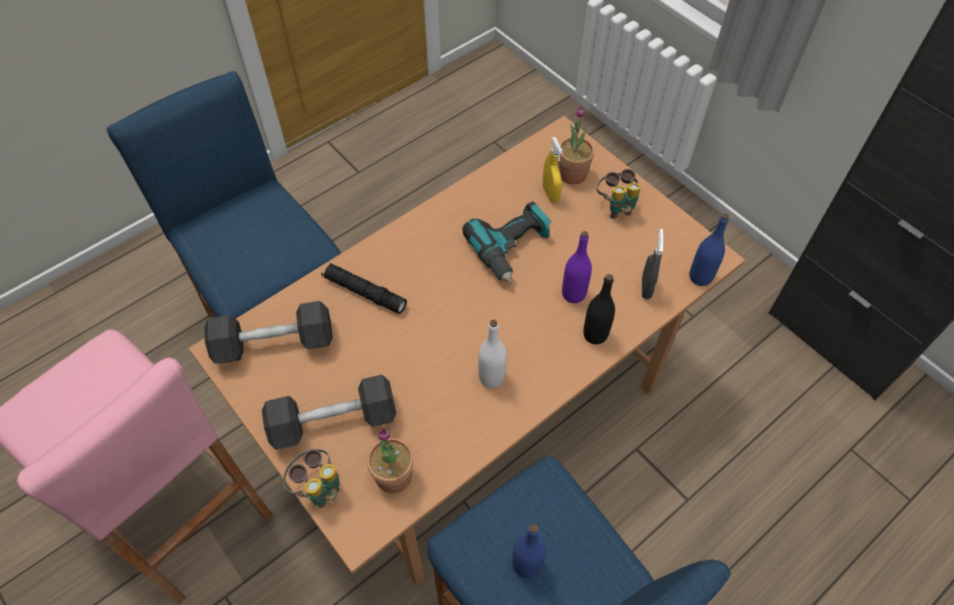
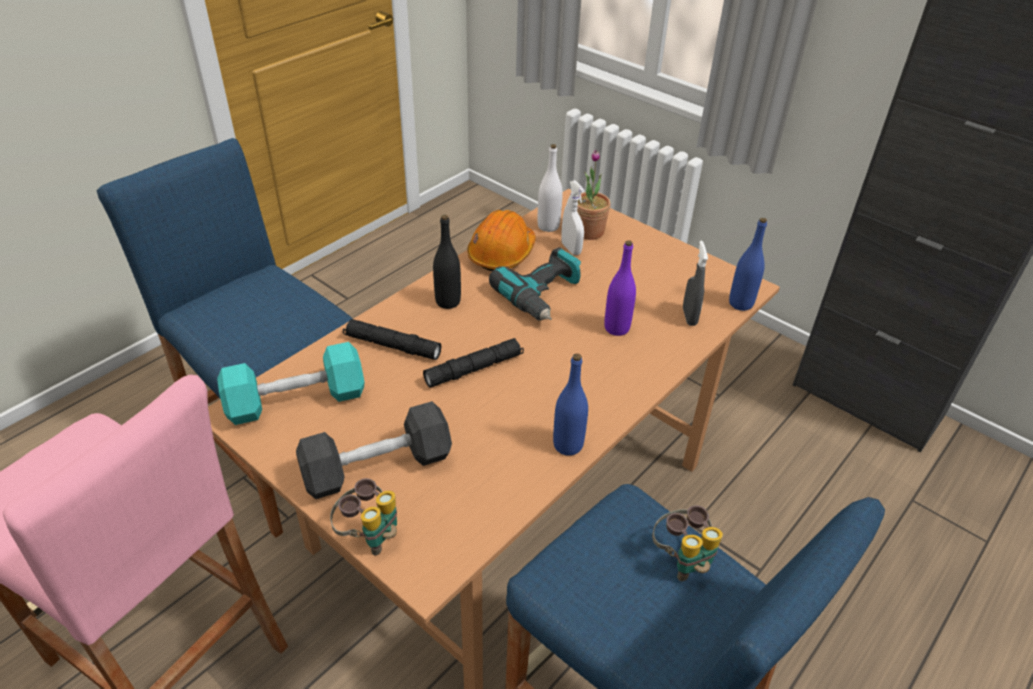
camera: 10 degrees left, 15 degrees down
black dumbbell [205,301,333,364] -> turquoise dumbbell [217,342,364,425]
potted plant [367,428,414,493] -> none
white bottle [478,320,507,388] -> white bottle moved to [538,144,563,232]
blue bottle [512,524,546,579] -> blue bottle moved to [553,353,588,456]
yellow spray bottle [543,137,563,203] -> white spray bottle [561,180,585,255]
black bottle [583,274,615,344] -> black bottle moved to [433,215,461,309]
binoculars [597,169,641,219] -> binoculars moved to [652,505,723,581]
none -> black flashlight [423,338,524,388]
none -> orange hard hat [467,210,536,271]

